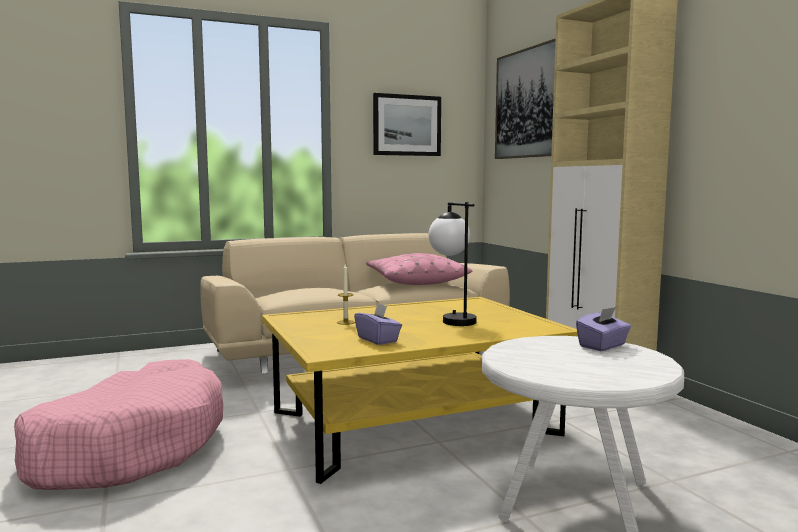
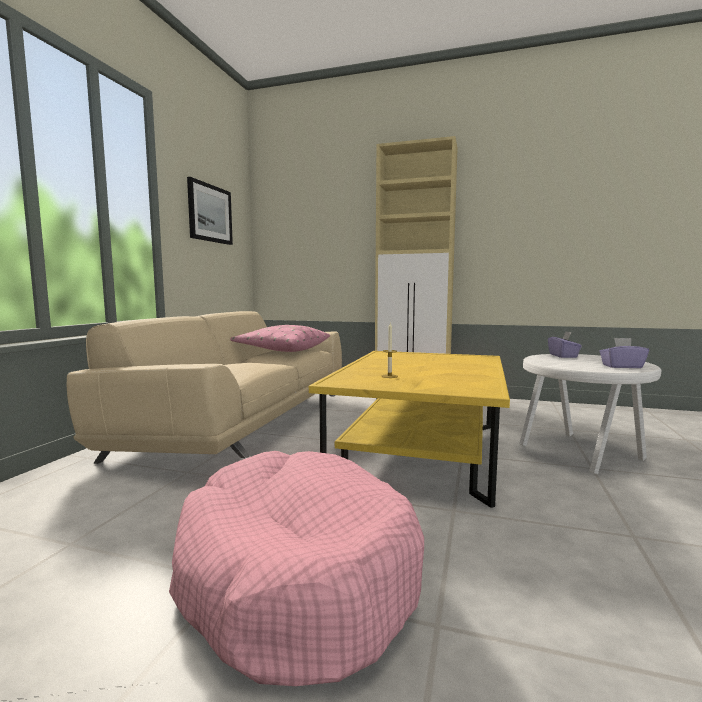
camera: 50 degrees left, 0 degrees up
purple tissue box [354,303,402,345] -> purple tissue box moved to [599,338,649,368]
table lamp [428,202,477,326] -> none
picture [495,39,555,159] -> none

